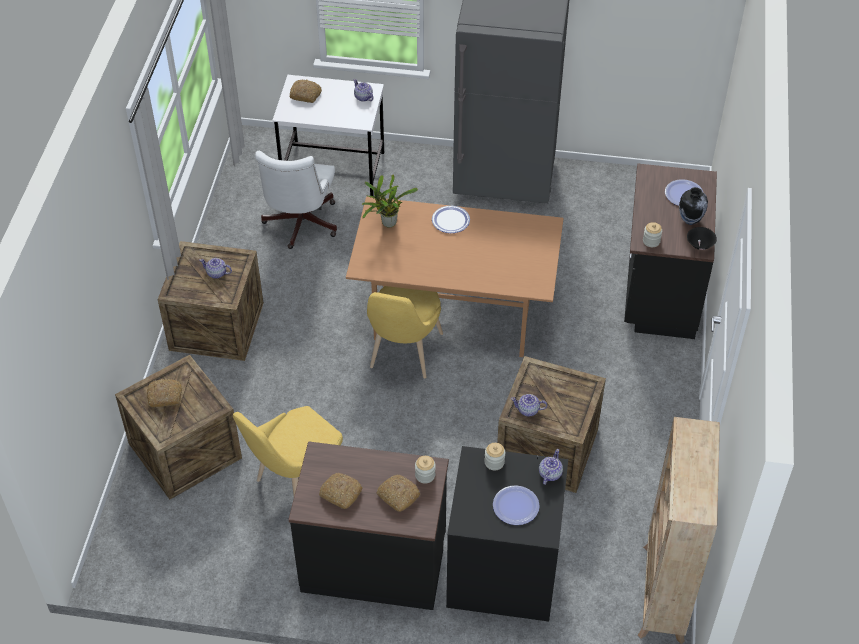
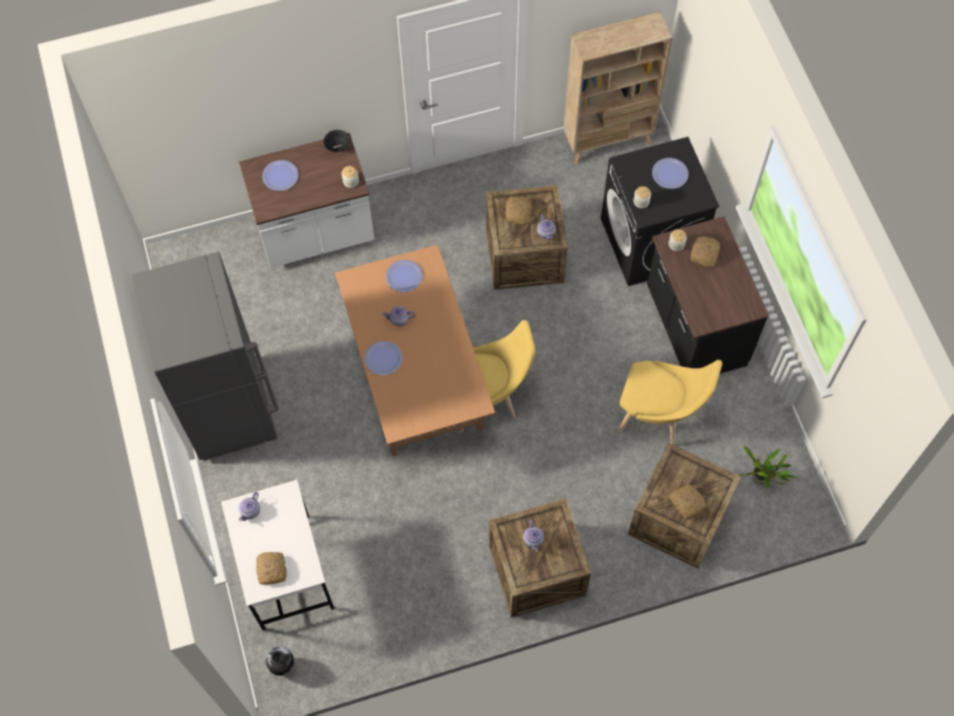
camera: 115 degrees left, 15 degrees up
white office chair [255,151,337,249] -> none
bread [319,473,363,509] -> bread moved to [505,196,532,225]
potted plant [362,174,418,227] -> potted plant moved to [739,446,798,489]
teapot [539,449,563,485] -> teapot moved to [382,306,416,326]
black counter [624,164,717,339] -> white counter [239,133,375,268]
vase [679,187,708,225] -> vase moved to [266,646,294,676]
none -> plate [386,260,423,292]

